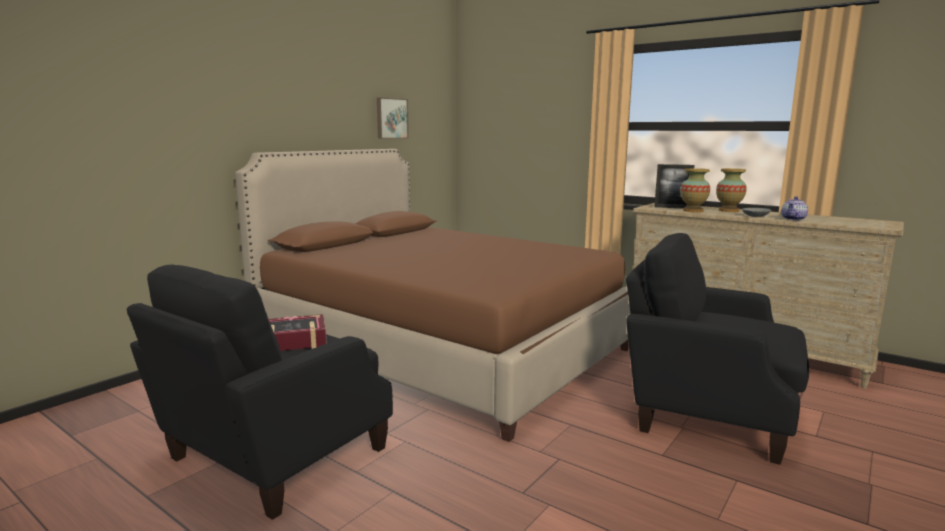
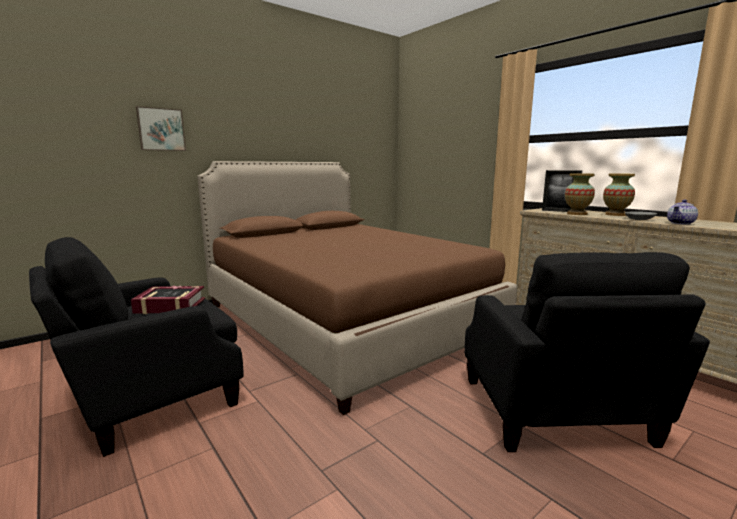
camera: 15 degrees right, 0 degrees up
picture [377,97,409,139] -> picture moved to [136,106,186,151]
black armchair [626,233,809,465] -> black armchair turned 135 degrees counterclockwise [464,252,710,452]

